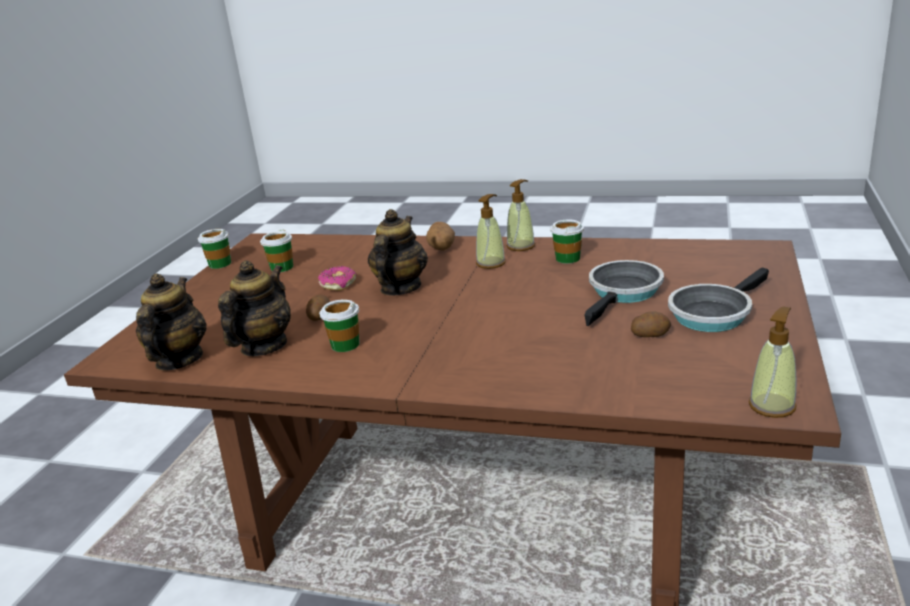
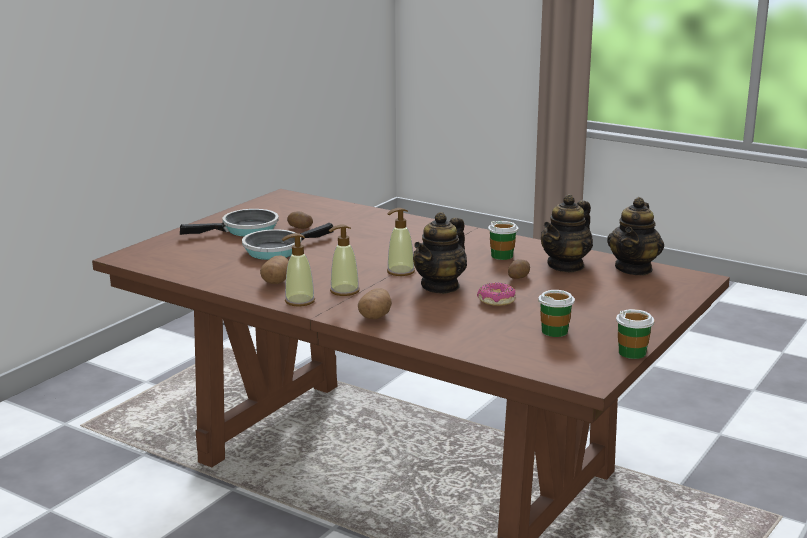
camera: 165 degrees left, 5 degrees down
cup [550,219,584,263] -> potato [260,256,288,284]
soap dispenser [749,307,797,418] -> soap dispenser moved to [387,208,415,276]

